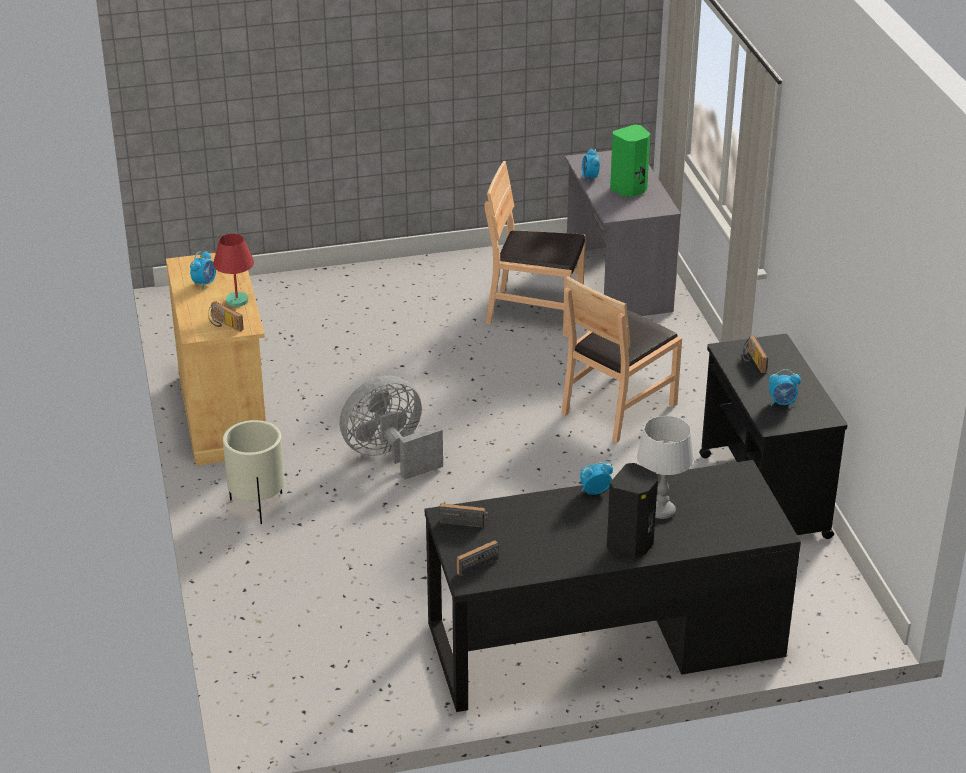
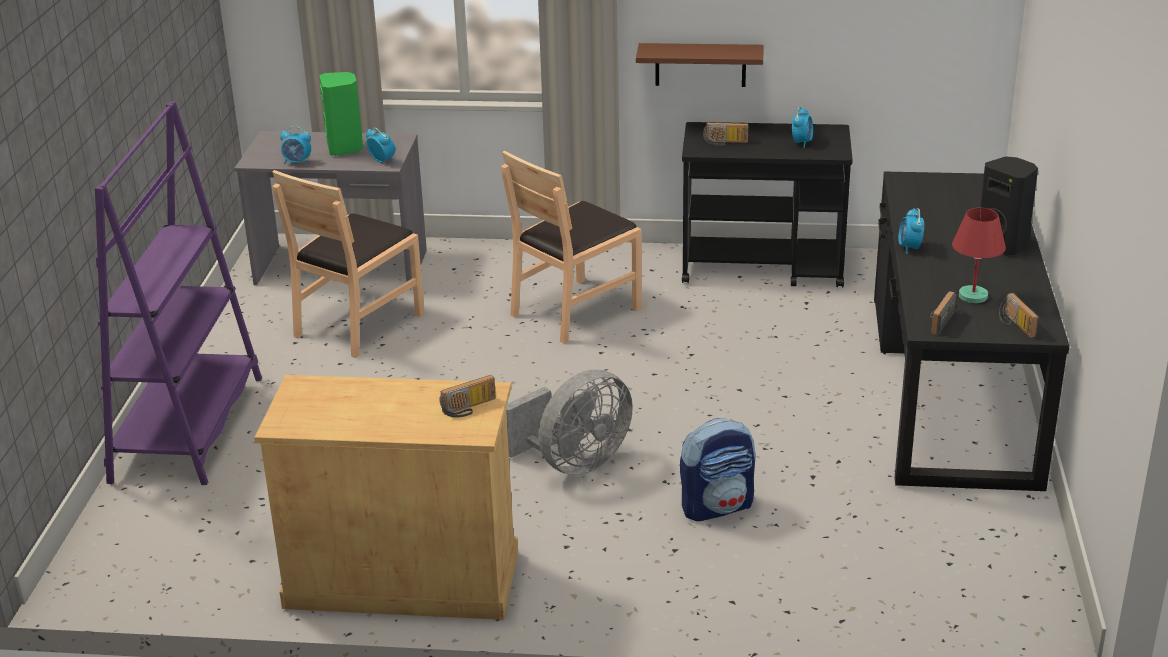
camera: 70 degrees left, 5 degrees down
alarm clock [190,251,216,290] -> alarm clock moved to [366,128,395,163]
red table lamp [213,234,254,307] -> red table lamp moved to [952,208,1006,303]
beige planter [223,420,285,524] -> none
grey fan [340,376,443,480] -> grey fan turned 120 degrees counterclockwise [506,370,633,475]
brown chair [561,276,682,443] -> brown chair turned 75 degrees clockwise [501,150,642,344]
grey table lamp [637,416,694,519] -> none
none -> purple bookcase [95,101,262,485]
none -> brown shelf [636,43,764,87]
none -> backpack [680,418,755,521]

